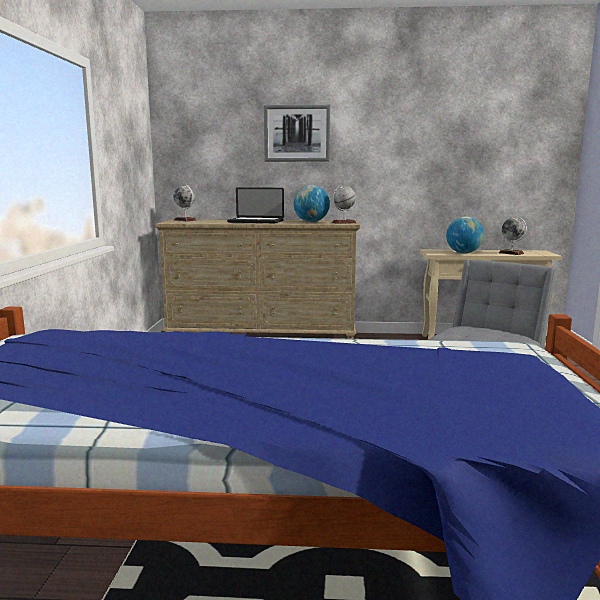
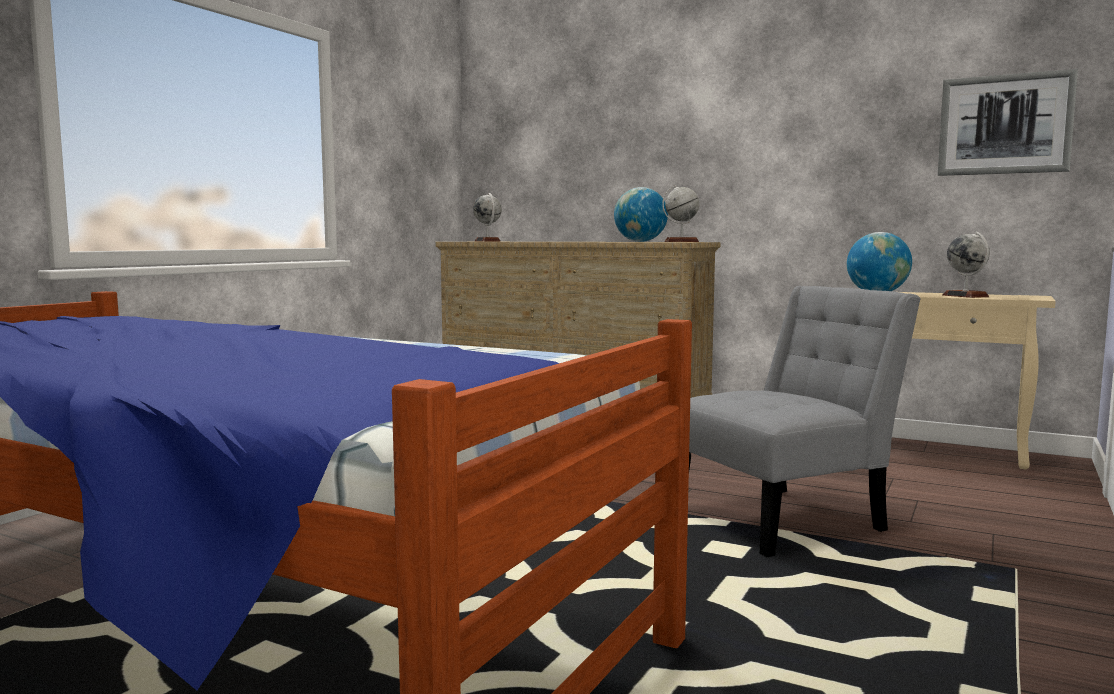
camera: 25 degrees right, 5 degrees down
laptop [227,187,284,223] -> none
picture [264,105,330,162] -> picture moved to [938,69,1078,176]

